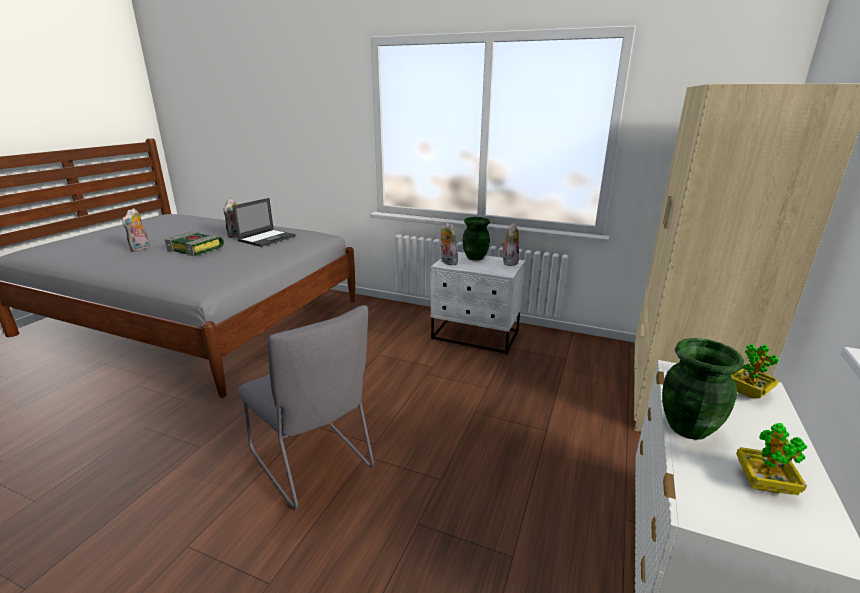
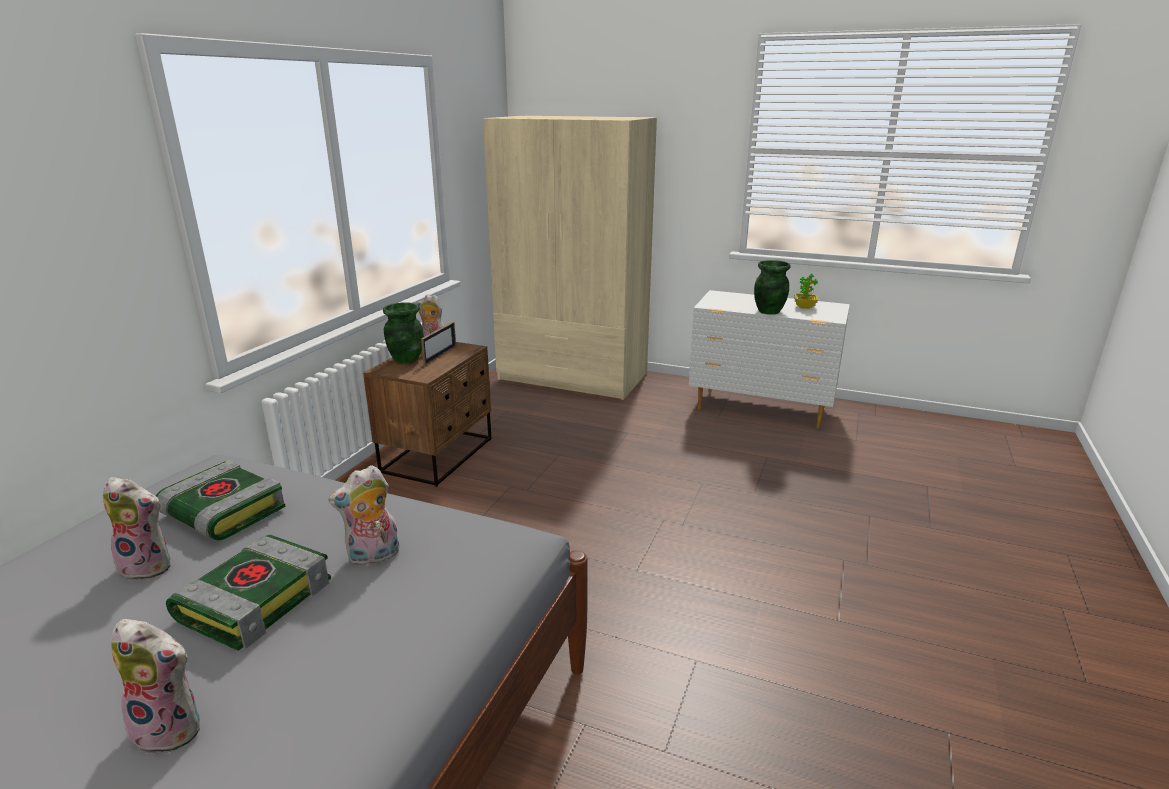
camera: 90 degrees left, 0 degrees up
laptop [232,198,296,247] -> book [156,461,286,541]
grey chair [237,305,374,510] -> none
white nightstand [431,252,525,354] -> brown nightstand [363,342,491,487]
plush toy [441,223,458,265] -> plush toy moved to [328,465,400,566]
potted plant [731,344,779,399] -> none
none -> picture frame [421,322,456,365]

